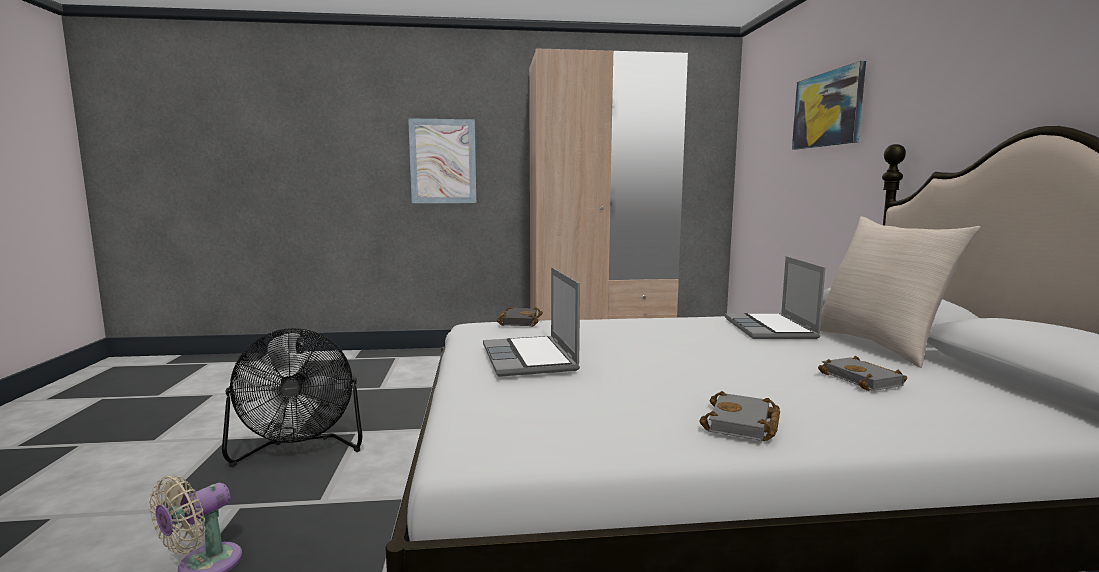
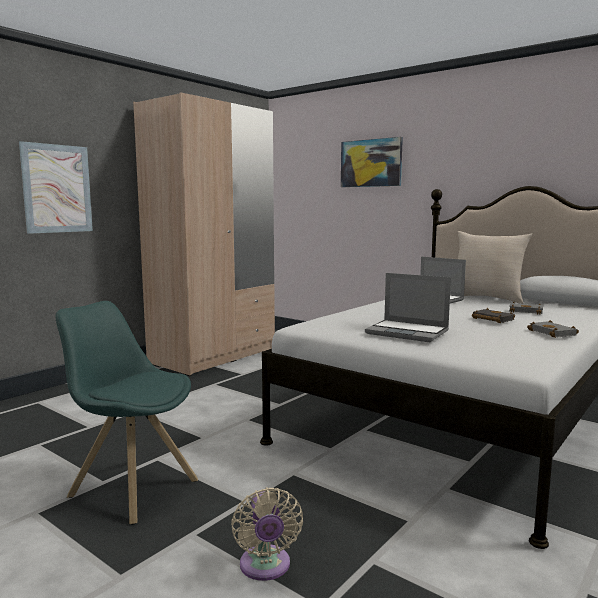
camera: 45 degrees left, 0 degrees up
black fan [222,328,362,467] -> turquoise chair [56,301,198,525]
black book [497,306,543,327] -> black book moved to [472,308,515,323]

